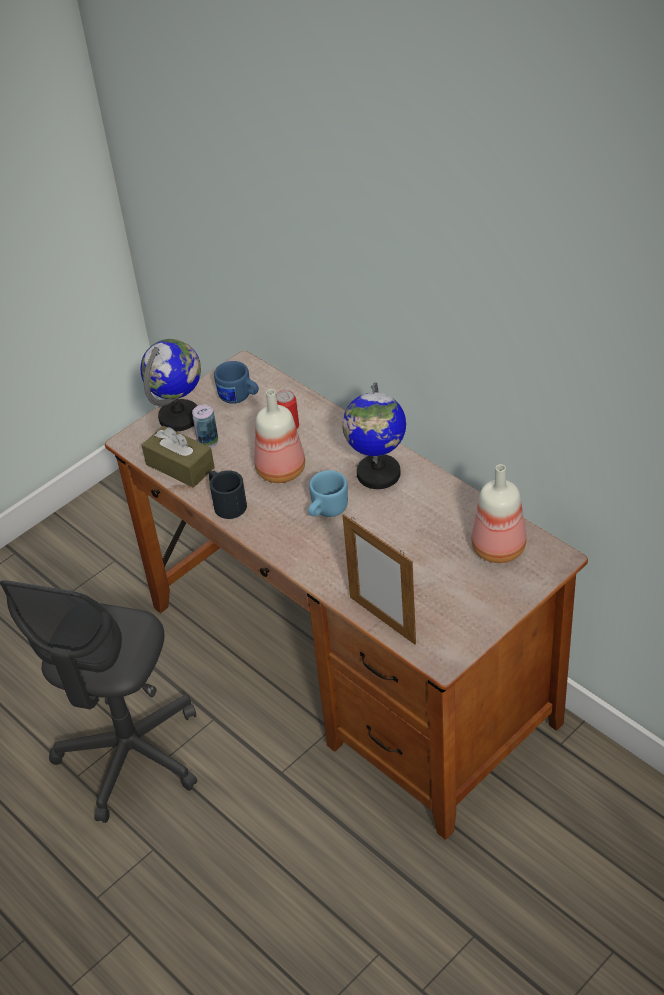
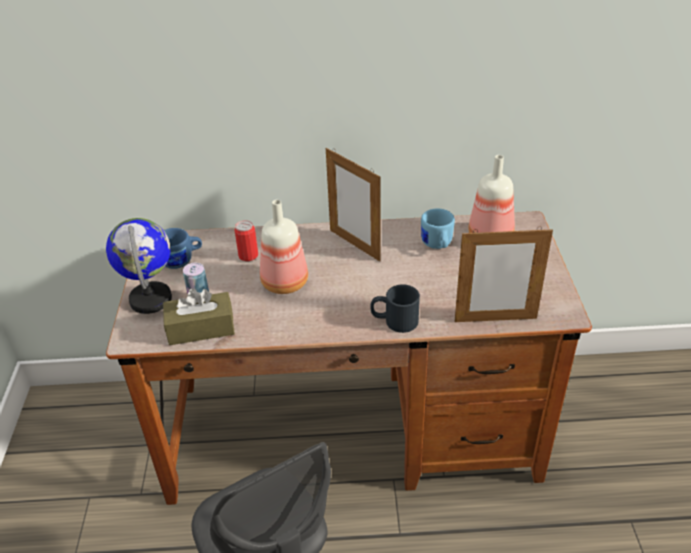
camera: 50 degrees left, 5 degrees down
black mug [209,470,247,519] -> black mug moved to [370,284,420,333]
blue mug [308,470,348,517] -> blue mug moved to [421,209,455,249]
globe [342,383,406,489] -> picture frame [326,148,381,261]

